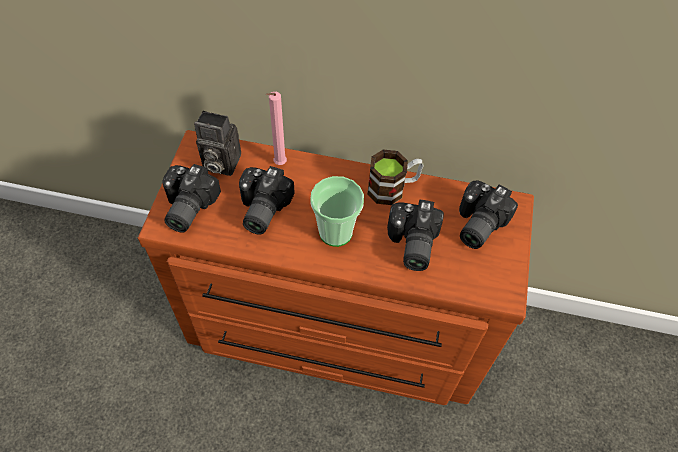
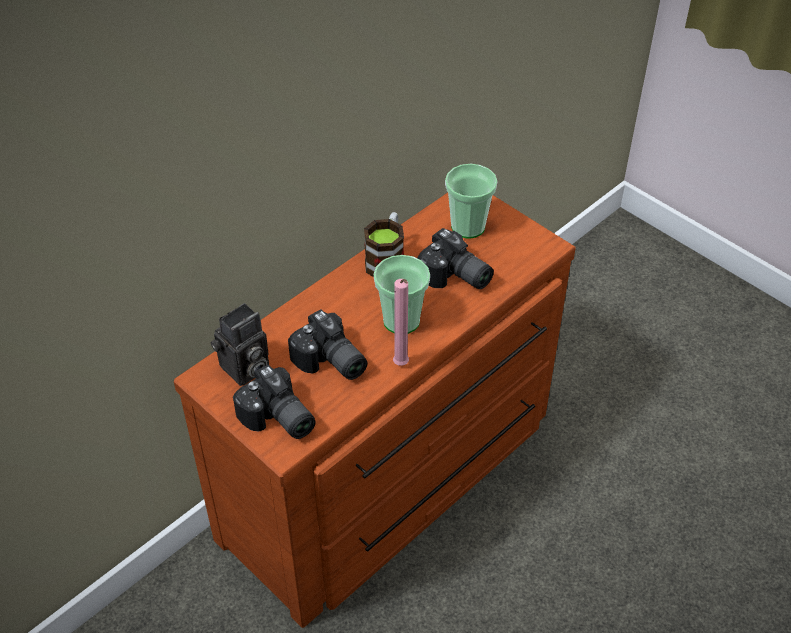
camera: 55 degrees left, 10 degrees down
pink candle [266,92,287,165] -> pink candle moved to [393,279,409,366]
camera [459,181,518,249] -> cup [445,164,497,239]

